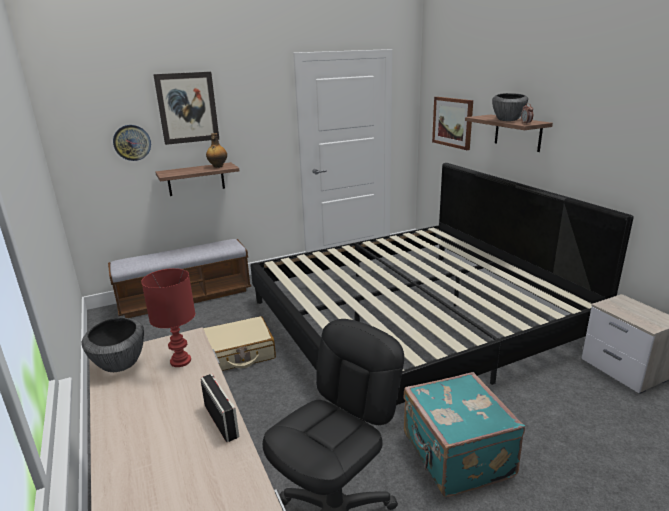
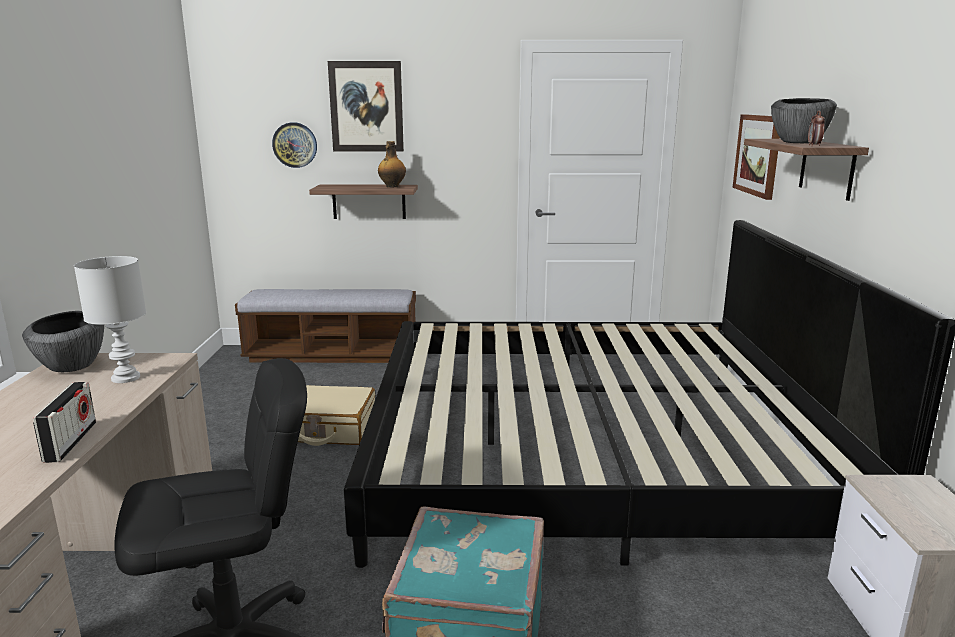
camera: 25 degrees right, 5 degrees down
red table lamp [141,268,195,367] -> white table lamp [74,256,146,383]

